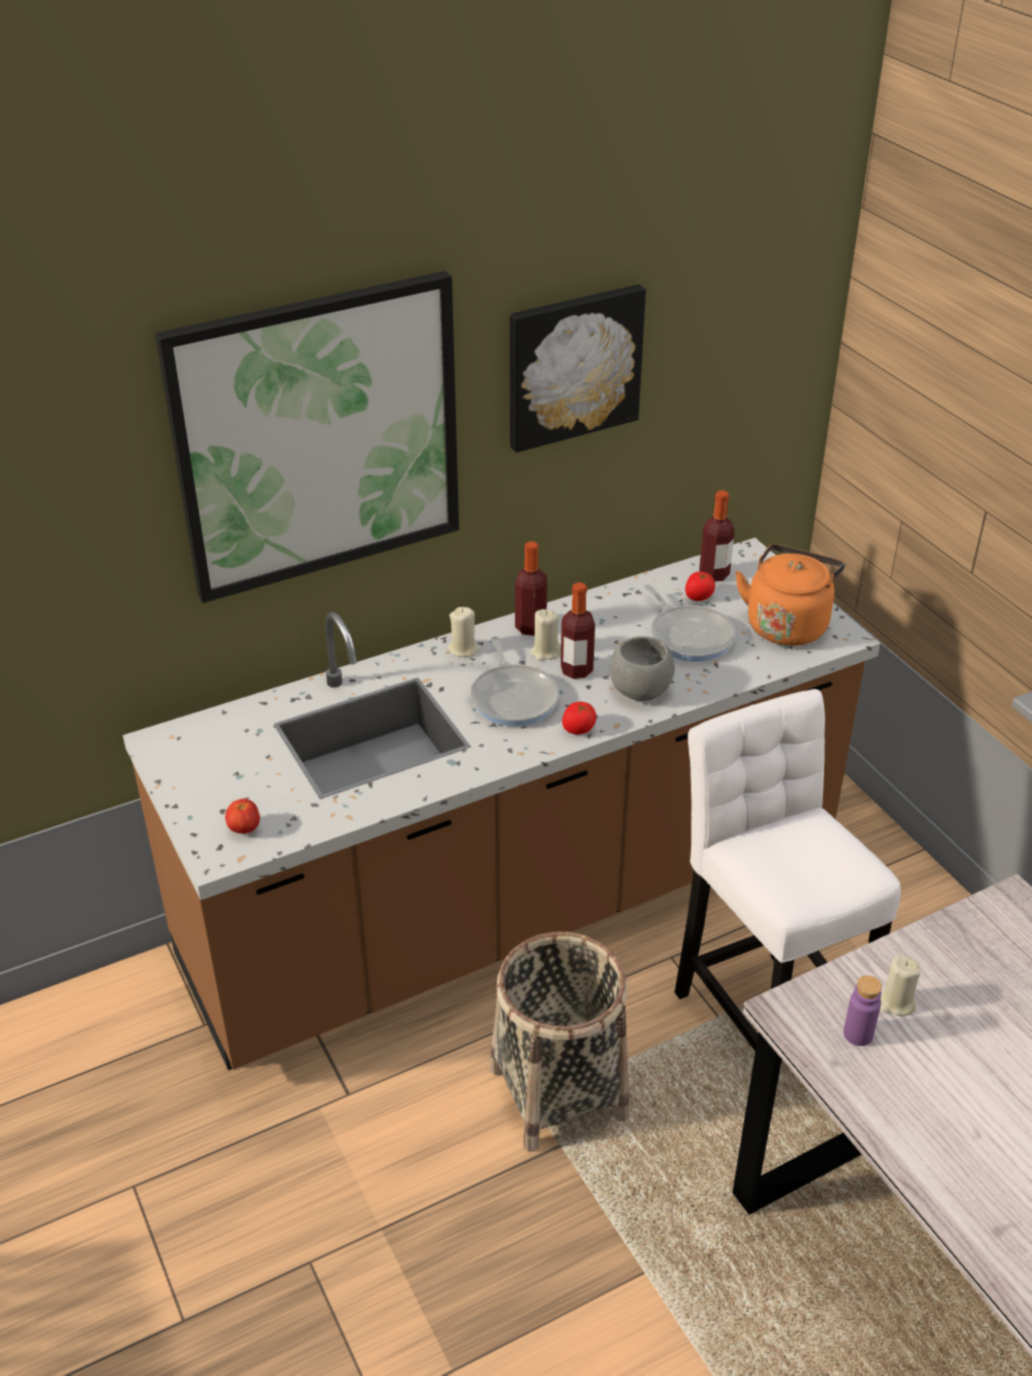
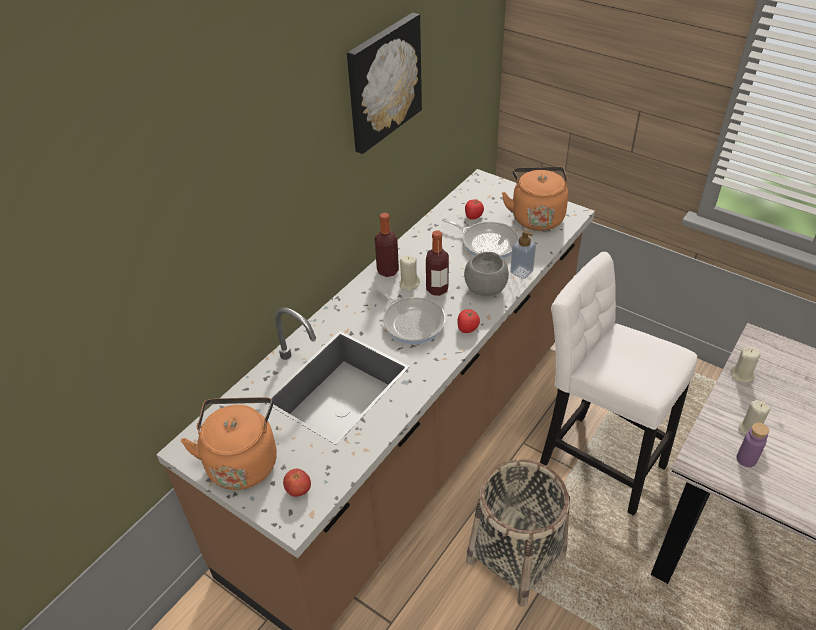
camera: 25 degrees left, 5 degrees up
picture [155,271,459,603] -> none
beige candle [448,607,481,657] -> beige candle moved to [731,347,760,383]
bottle [699,490,735,582] -> none
none -> orange kettle [181,397,277,490]
none -> soap dispenser [510,230,536,279]

